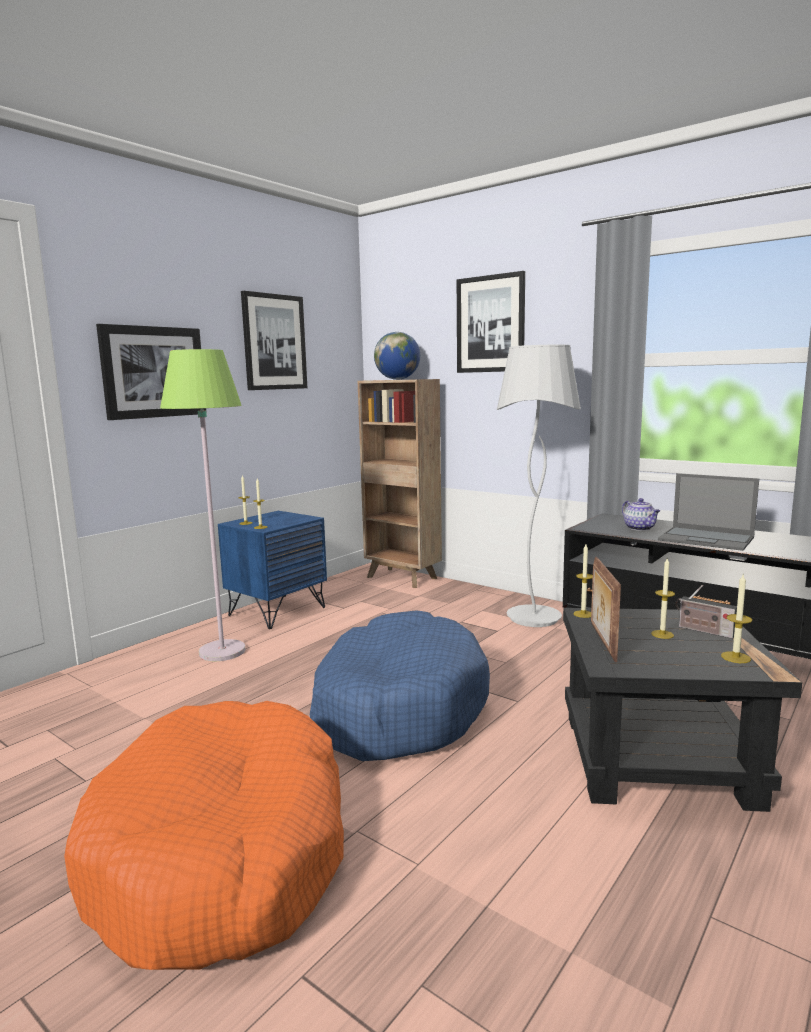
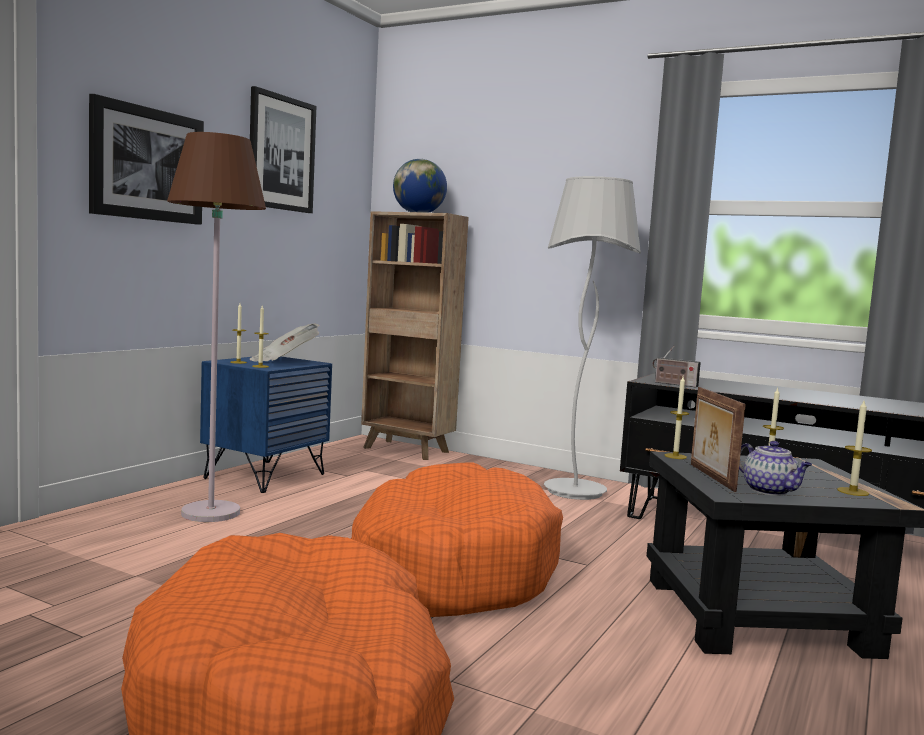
camera: 10 degrees left, 5 degrees down
green floor lamp [160,349,246,661] -> brown floor lamp [167,132,266,522]
blue dog bed [310,610,490,761] -> orange dog bed [351,462,563,617]
picture [457,271,525,373] -> none
teapot [622,498,660,531] -> teapot moved to [739,441,812,496]
laptop [658,473,759,551] -> none
radio [675,585,737,639] -> radio moved to [652,346,701,388]
none -> newspaper [250,323,320,361]

